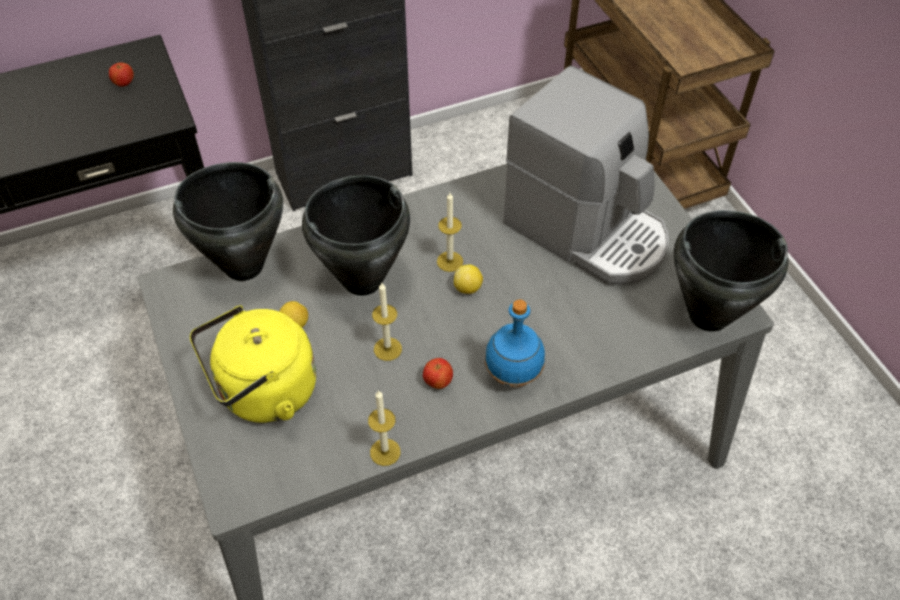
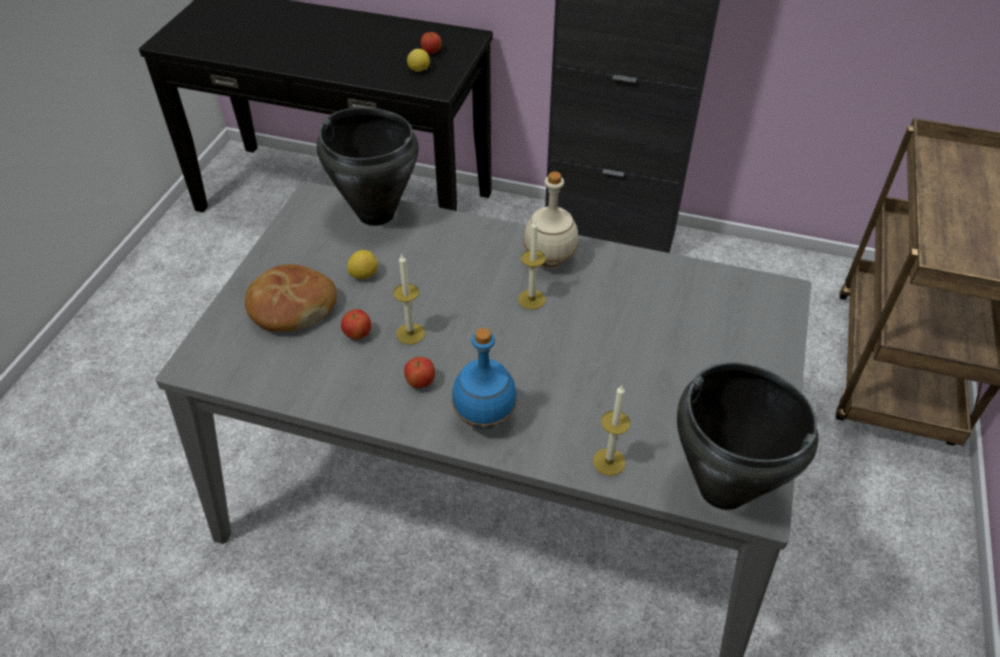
camera: 40 degrees right, 5 degrees down
yellow kettle [190,305,316,423] -> bread [245,264,337,331]
black cooking pot [302,175,410,296] -> none
candle [368,390,401,466] -> candle moved to [593,385,630,476]
lemon [454,264,483,294] -> lemon moved to [407,49,430,72]
coffee machine [503,66,669,285] -> none
none -> apple [341,309,371,339]
none -> beige bottle [524,172,578,269]

